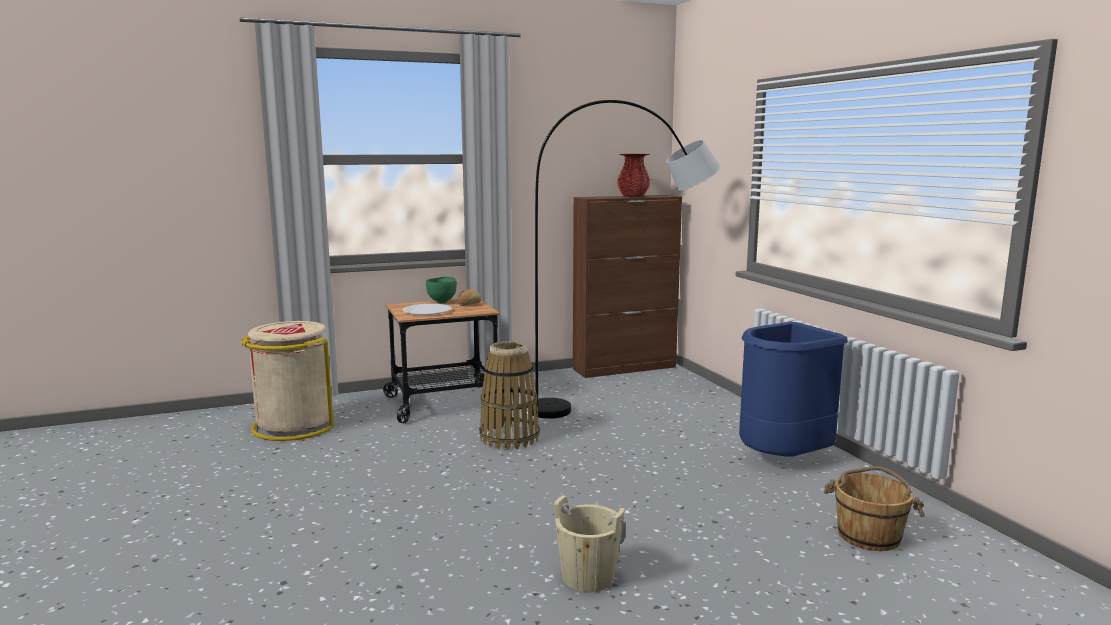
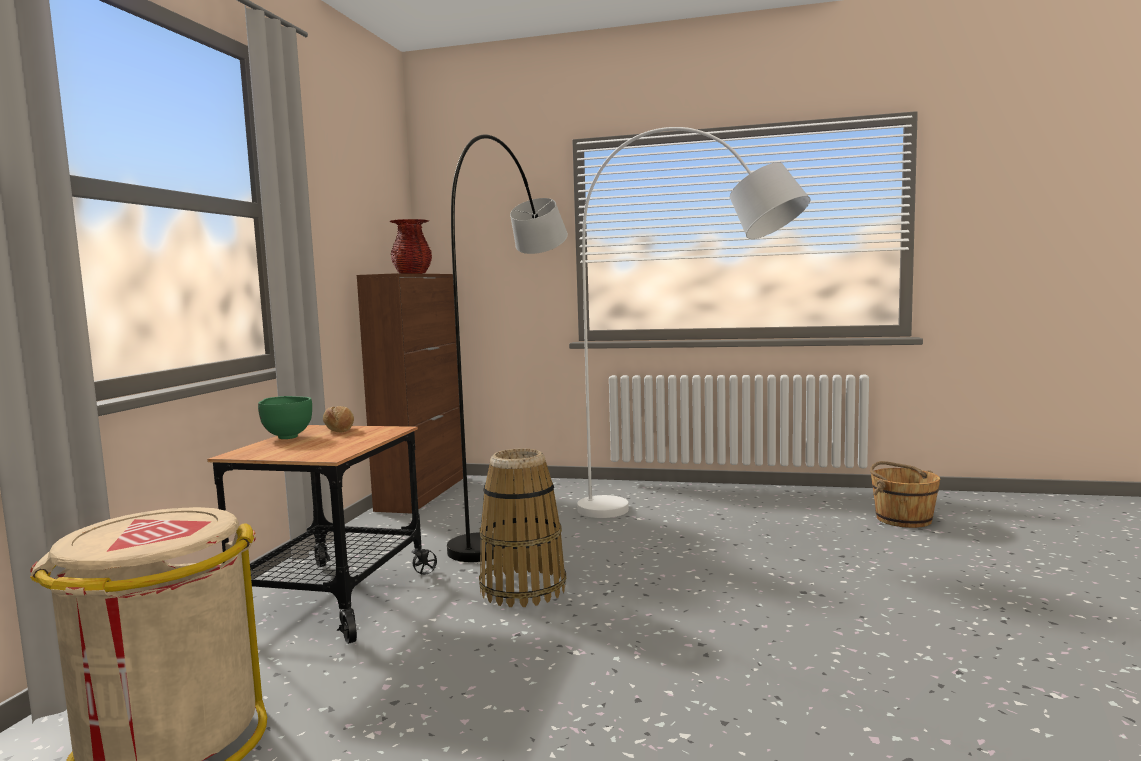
camera: 55 degrees left, 5 degrees down
white plate [403,304,452,315] -> none
beige bucket [554,495,626,592] -> none
blue trash can [739,322,848,456] -> none
none -> white floor lamp [577,127,811,518]

